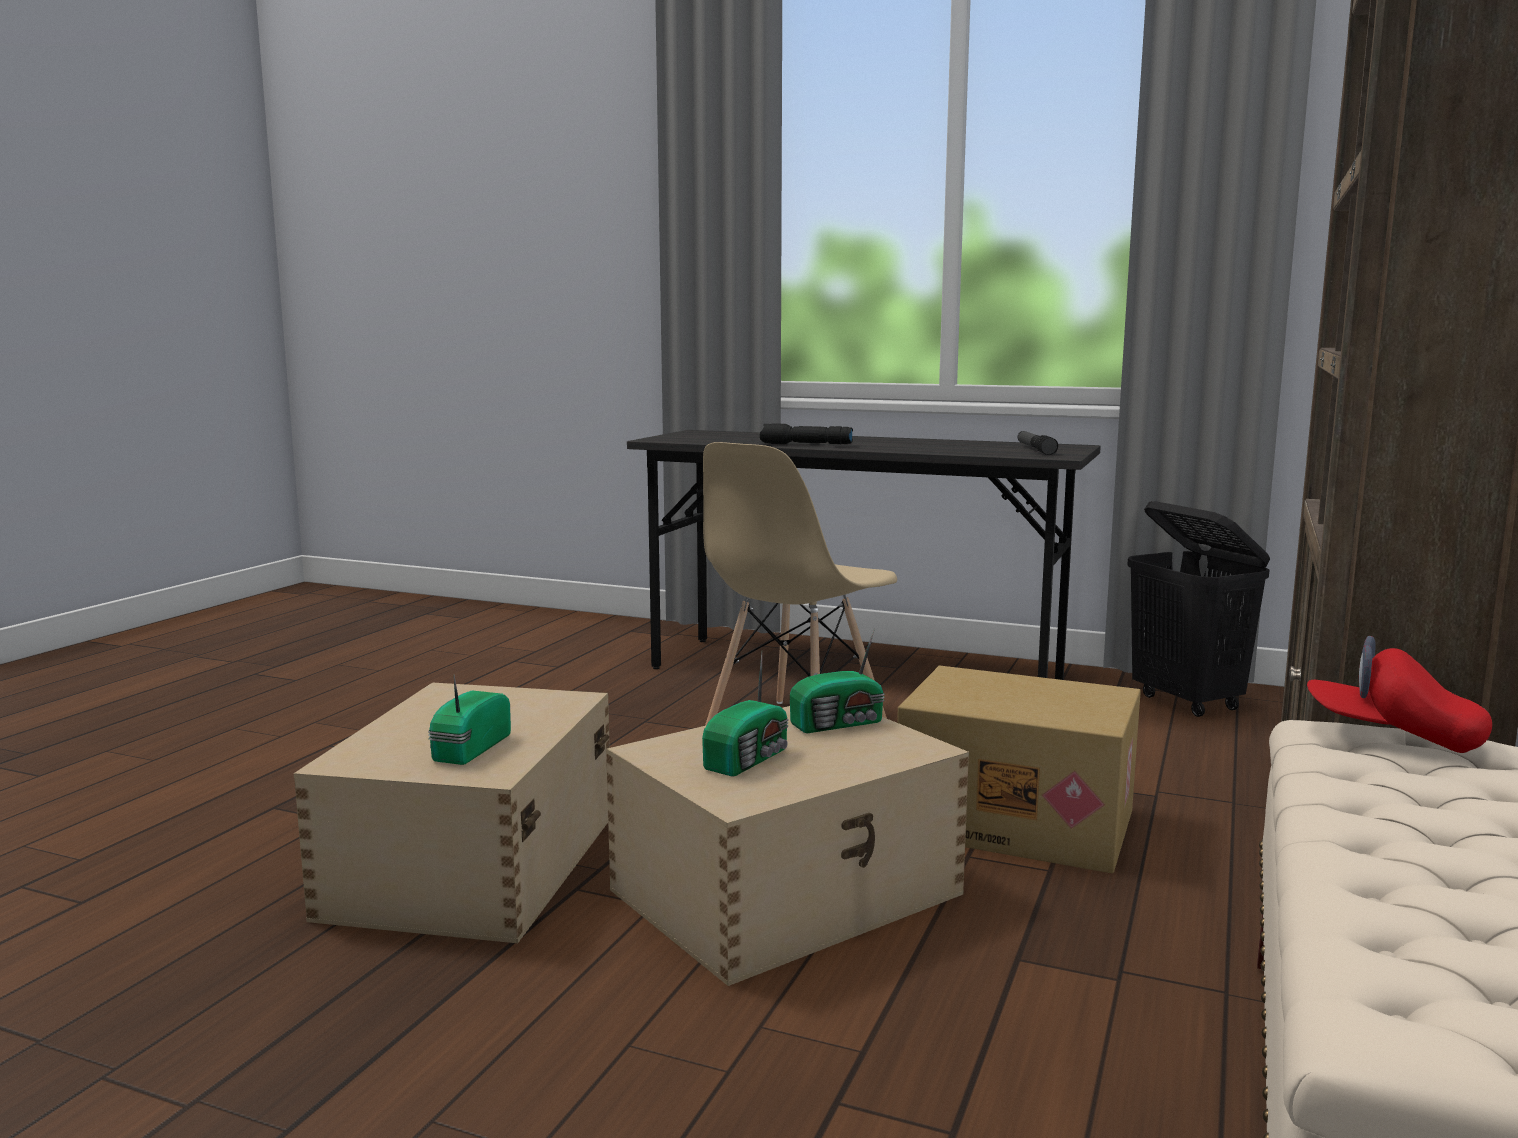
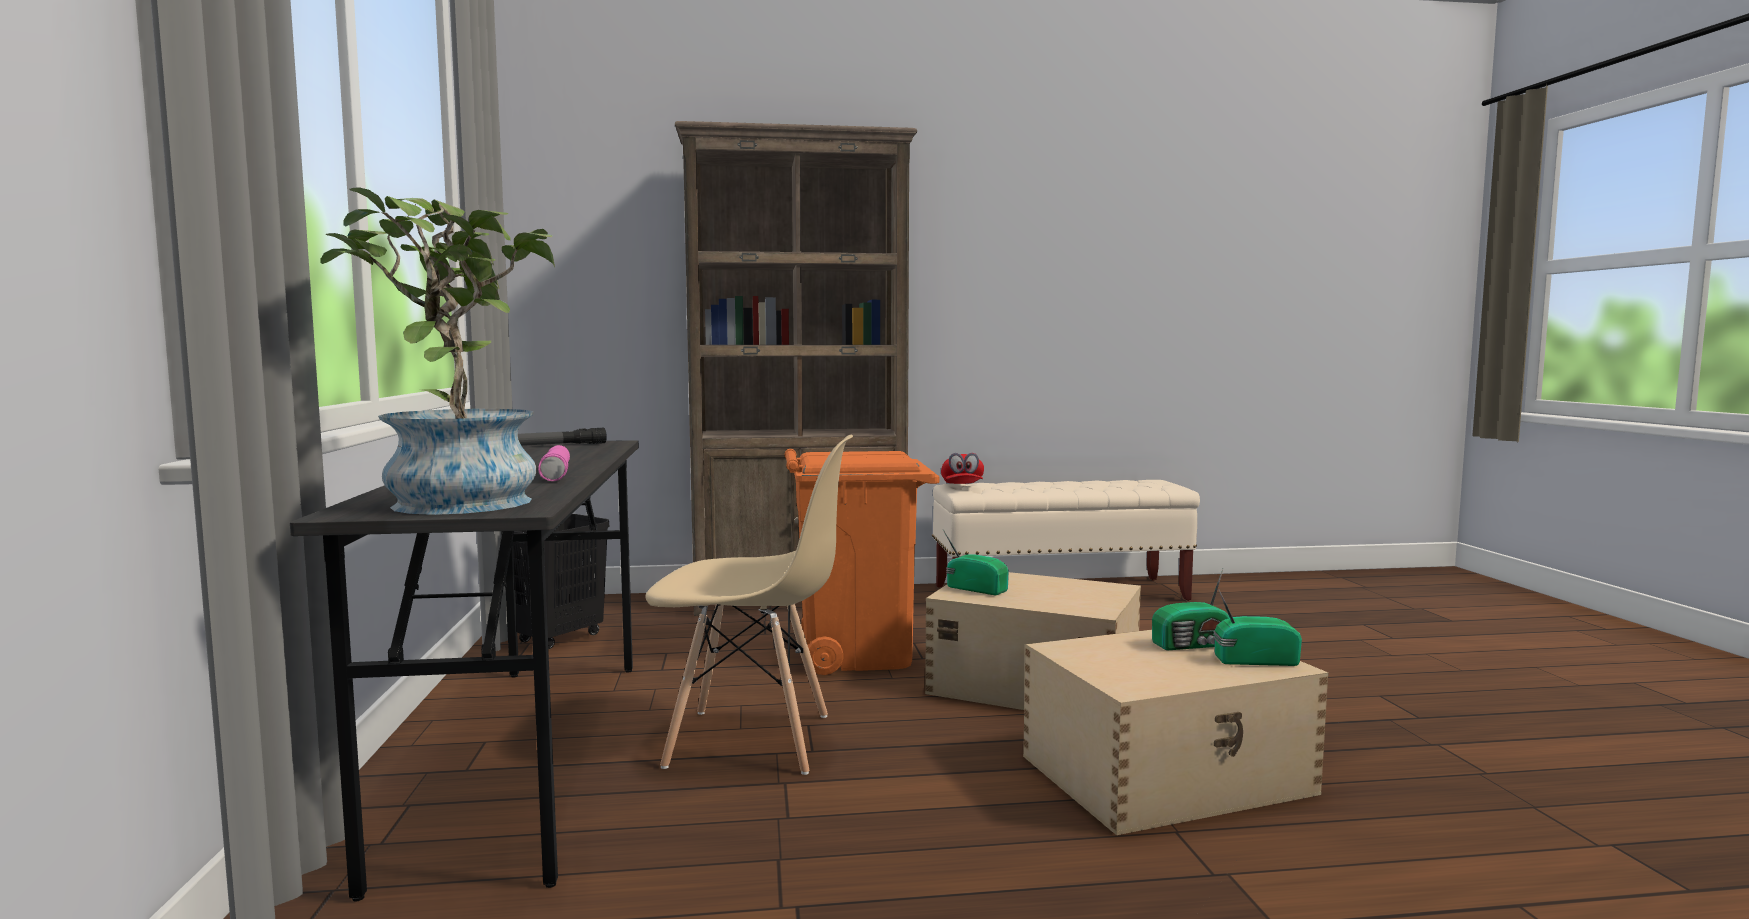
camera: 120 degrees left, 5 degrees down
radio [702,651,788,777] -> radio moved to [1213,589,1302,666]
black flashlight [760,423,853,444] -> pink flashlight [538,445,570,481]
cardboard box [897,665,1141,873] -> orange trash can [784,449,940,675]
none -> potted plant [321,188,555,515]

